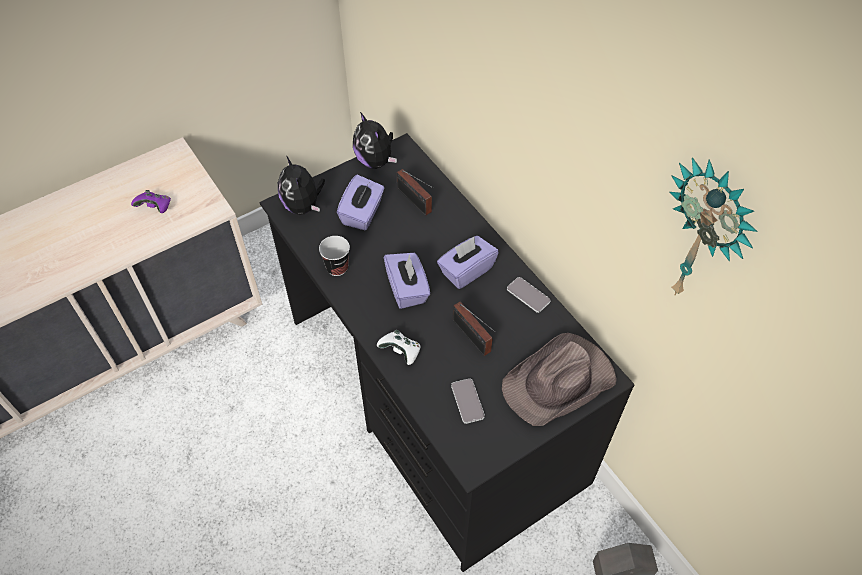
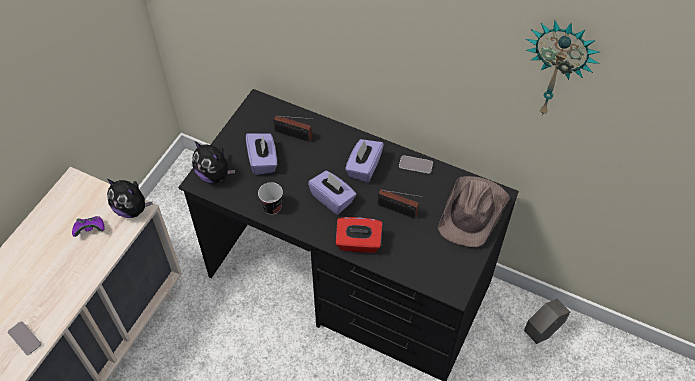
camera: 30 degrees left, 0 degrees up
plush toy [353,112,397,169] -> plush toy moved to [107,179,153,218]
white game controller [377,330,421,365] -> red tissue box [336,217,382,253]
phone [451,378,485,424] -> phone moved to [7,321,42,355]

